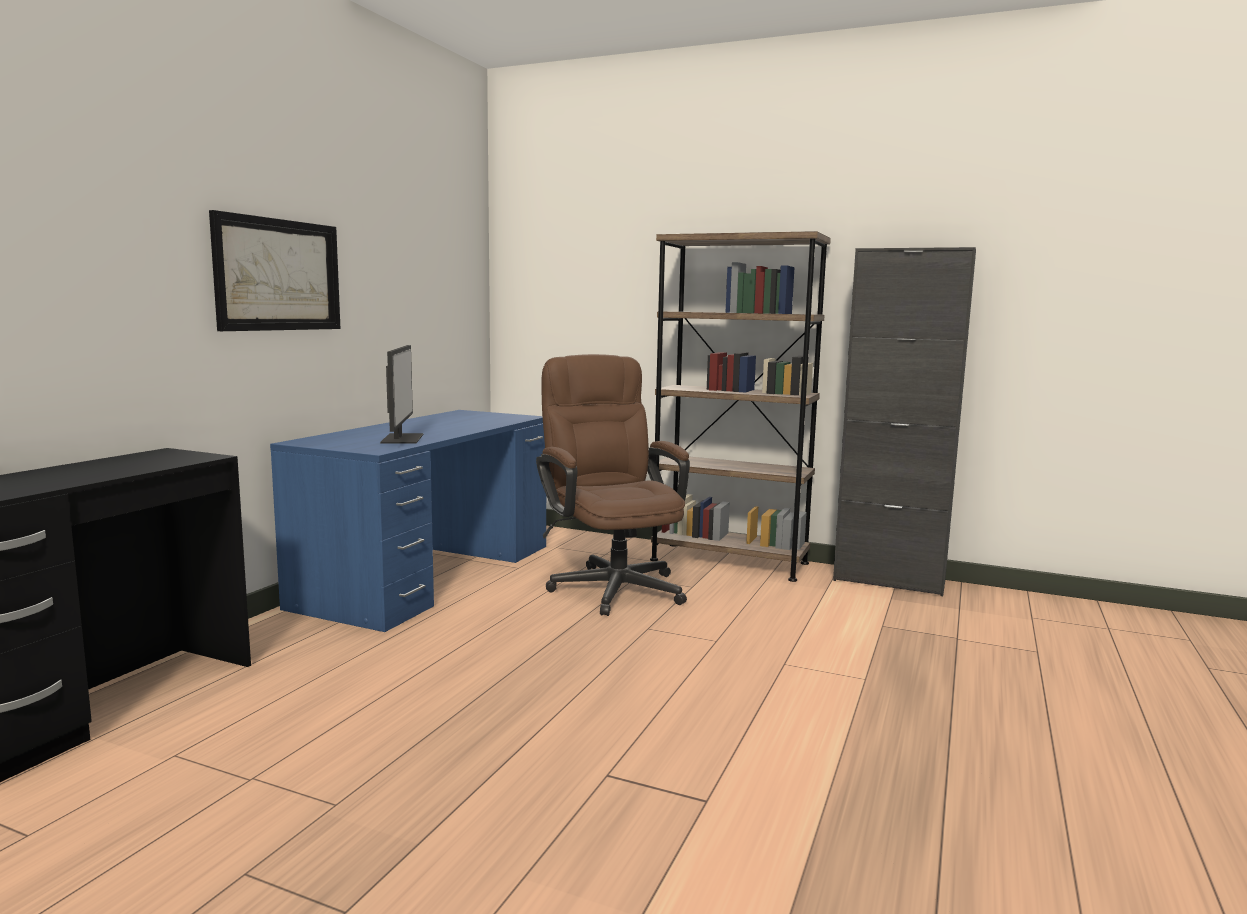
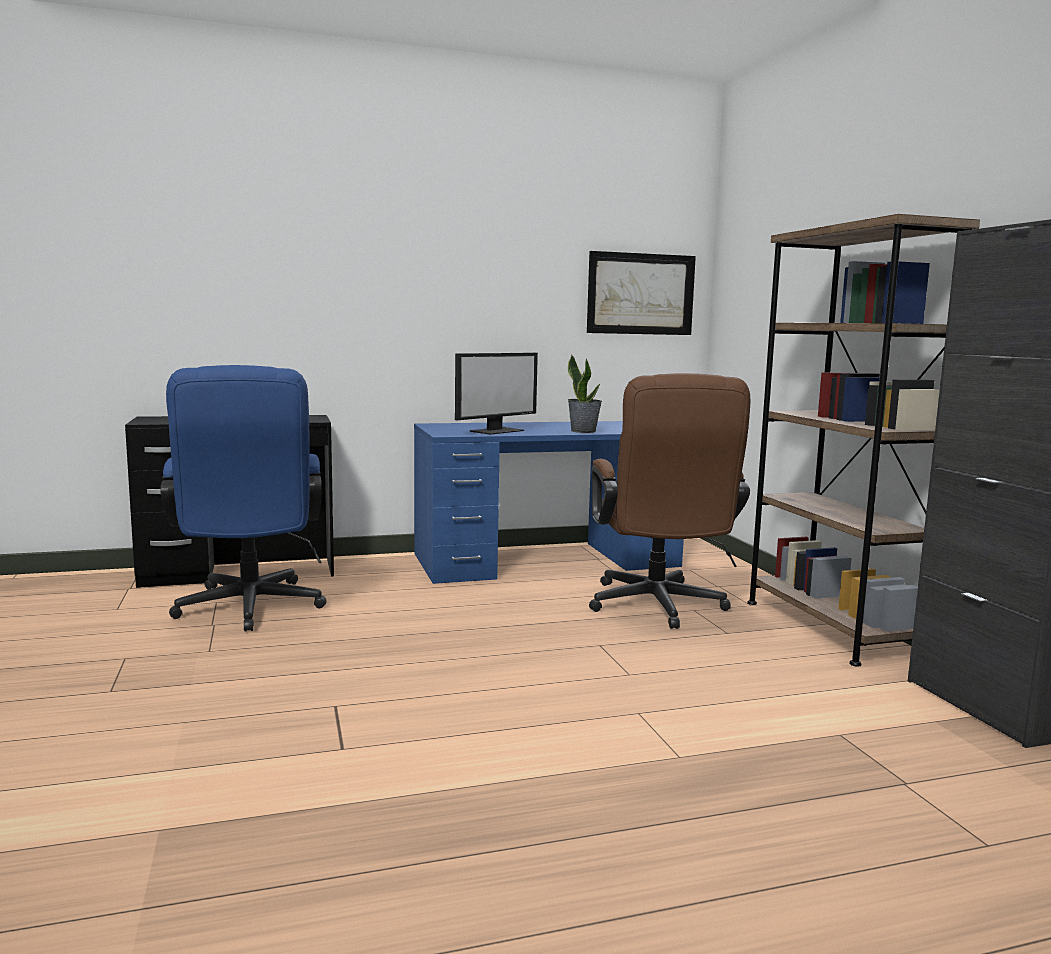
camera: 50 degrees right, 0 degrees up
picture [209,210,341,331] -> picture moved to [587,251,696,335]
brown office chair [536,354,690,616] -> brown office chair turned 150 degrees clockwise [589,373,750,629]
none -> blue office chair [160,365,327,632]
none -> potted plant [568,355,602,433]

